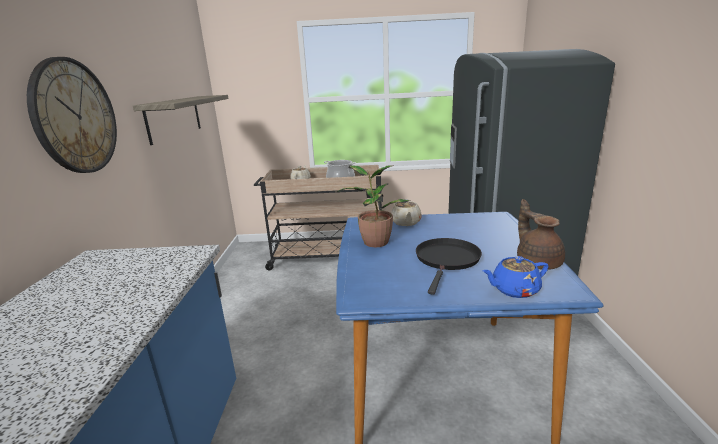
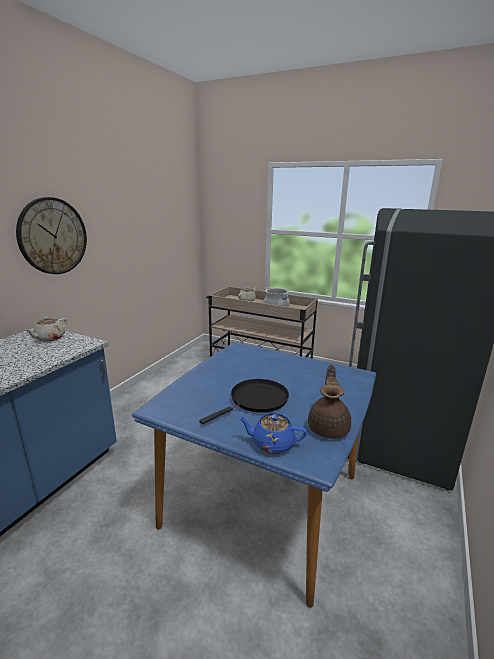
camera: 25 degrees right, 0 degrees up
shelf [133,95,228,145] -> none
potted plant [335,165,410,247] -> none
beige teapot [391,199,422,226] -> beige teapot moved to [24,317,67,342]

